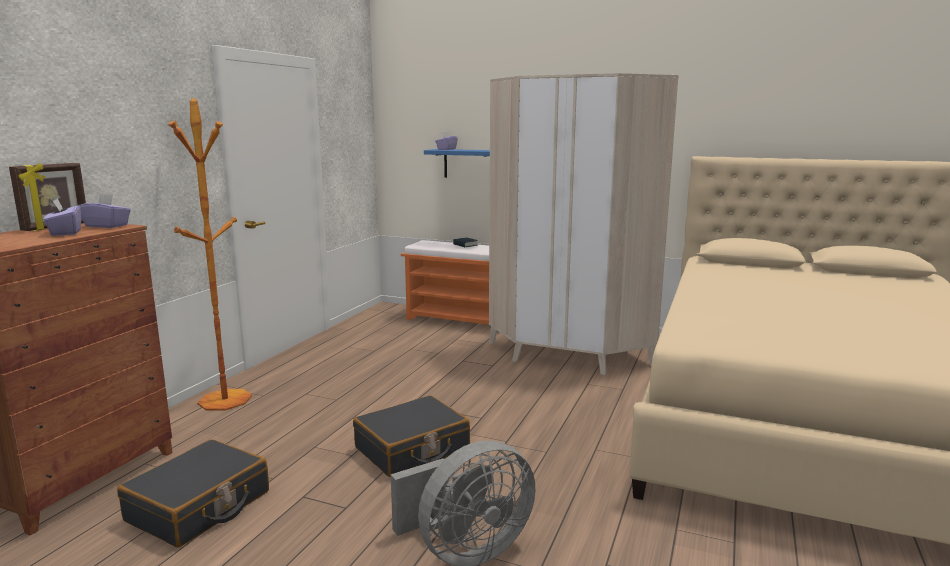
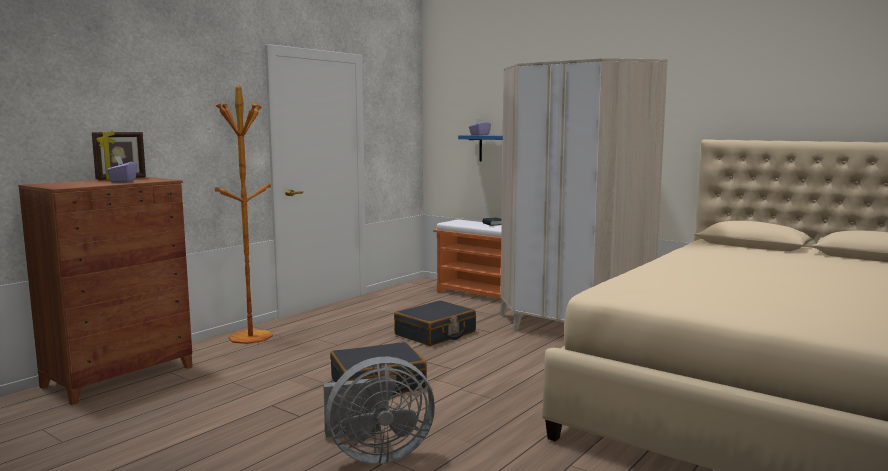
camera: 15 degrees right, 5 degrees down
purple tissue box [78,194,131,228] -> none
black suitcase [117,439,269,548] -> black suitcase moved to [394,300,476,346]

